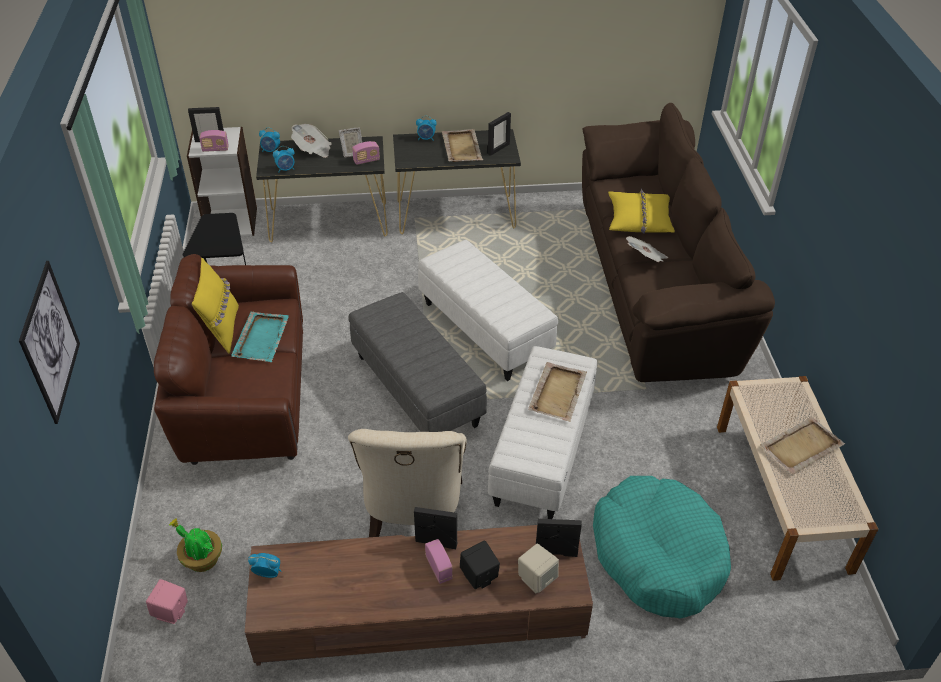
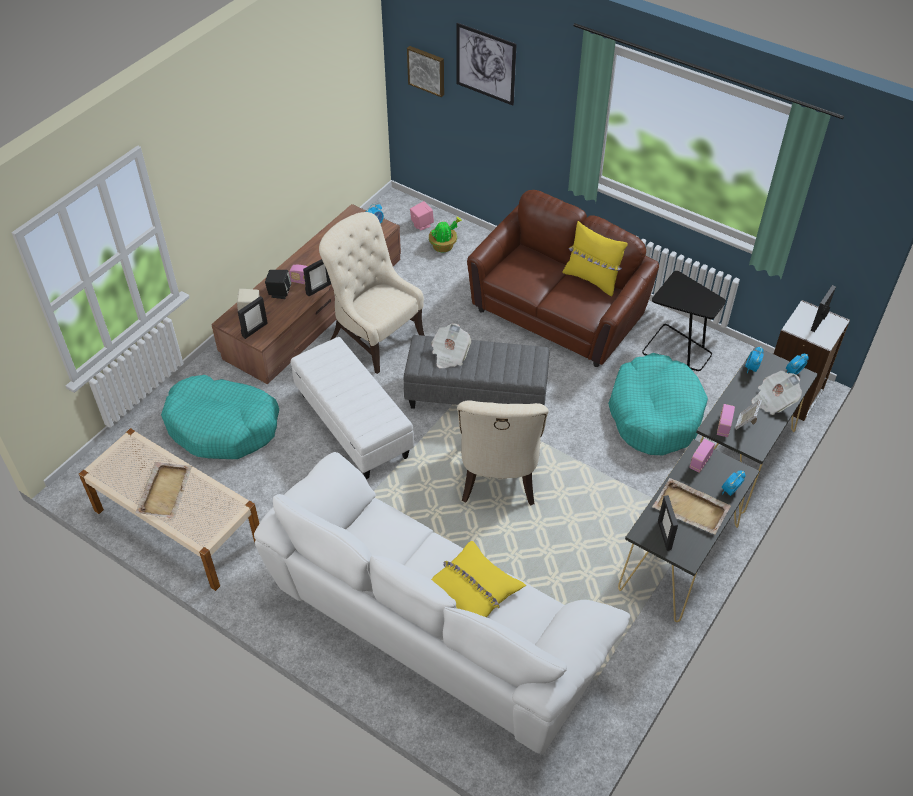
camera: 130 degrees right, 5 degrees up
radio [199,130,229,152] -> radio moved to [689,439,715,473]
turquoise tray [231,311,289,362] -> none
white ottoman [418,240,558,381] -> beige armchair [457,400,549,506]
beige tray [528,362,587,422] -> none
brown sofa [582,103,775,382] -> white sofa [254,452,630,754]
newspaper [626,236,669,262] -> newspaper moved to [431,323,471,368]
none -> picture [407,46,444,97]
none -> turquoise dog bed [608,353,708,455]

